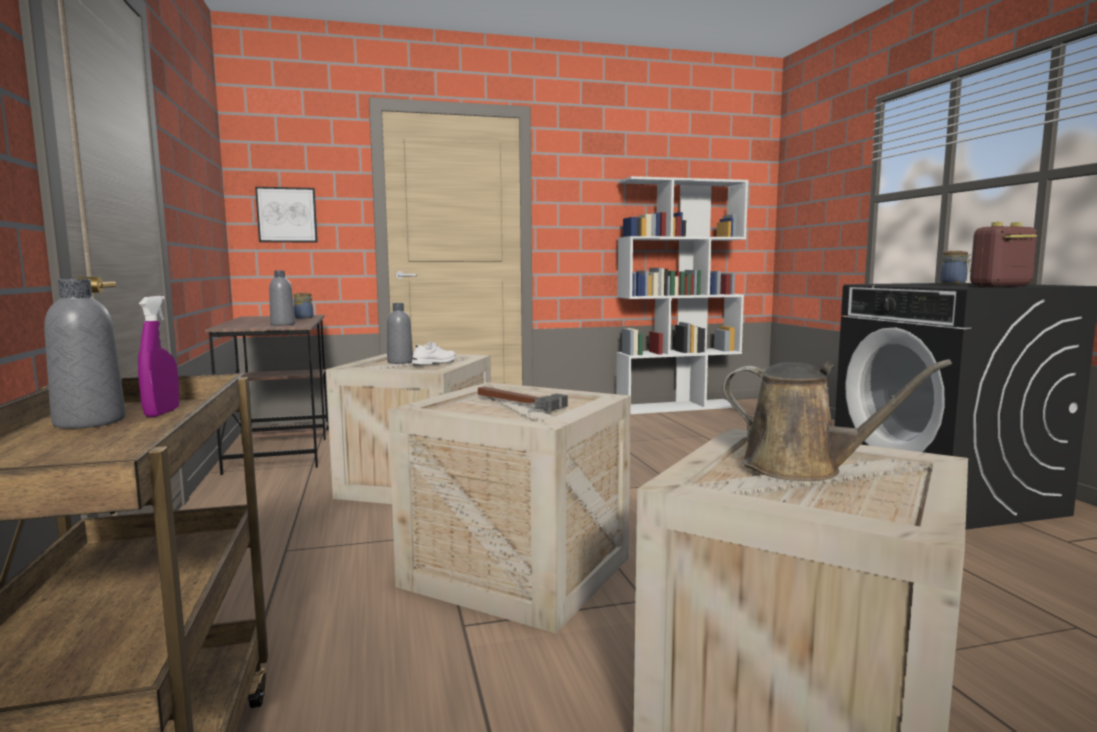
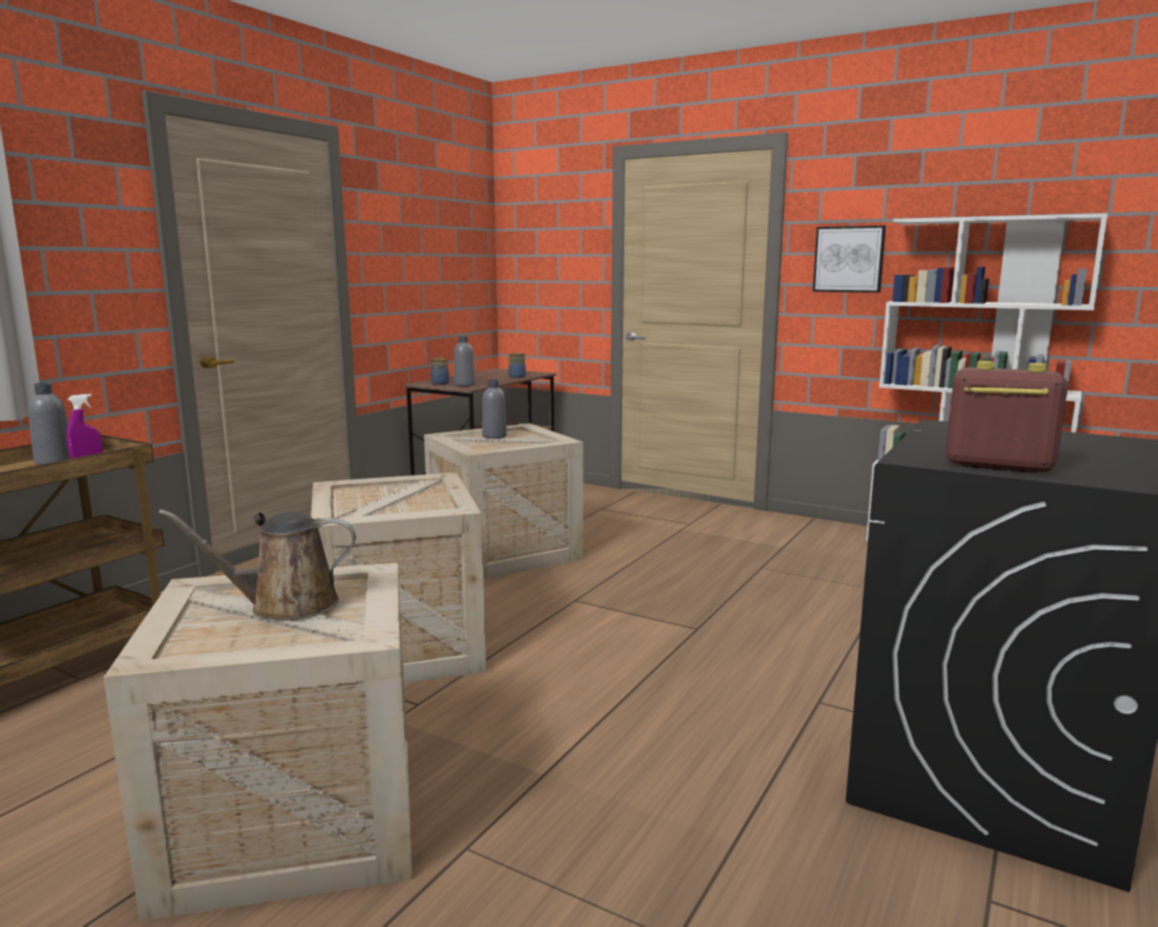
camera: 45 degrees right, 5 degrees up
picture [255,187,318,242] -> picture moved to [813,226,886,293]
white shoe [412,342,456,365] -> none
hammer [478,386,568,411] -> none
brown watering can [723,359,952,481] -> brown watering can turned 90 degrees clockwise [158,509,356,620]
jar [940,251,971,284] -> jar moved to [431,358,449,385]

